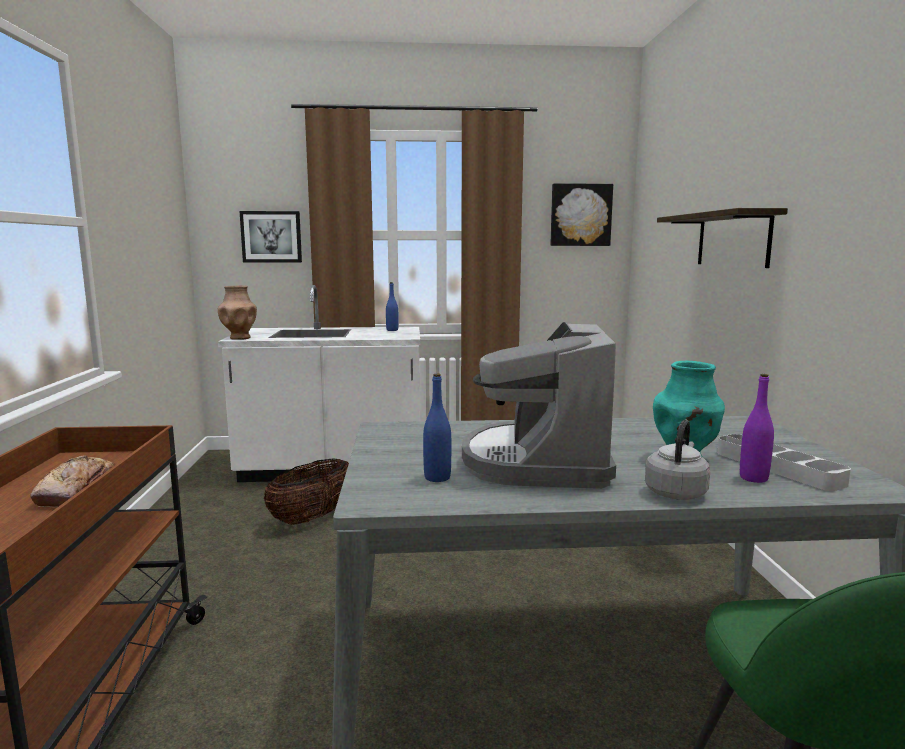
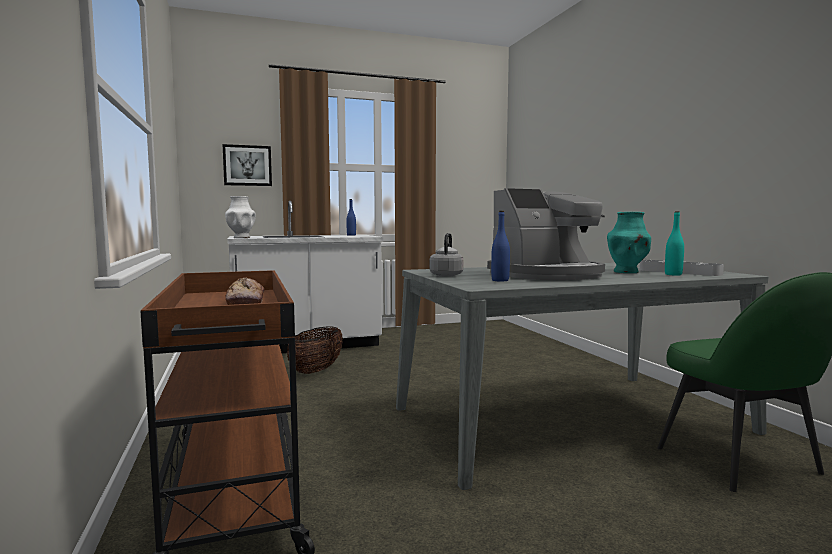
camera: 15 degrees left, 5 degrees down
brown vase [218,285,257,340] -> white vase [225,196,256,238]
coffee machine [462,322,616,489] -> coffee machine turned 105 degrees counterclockwise [487,188,605,280]
picture [550,183,613,246] -> none
grey kettle [645,420,710,500] -> grey kettle moved to [429,233,464,277]
shelf [657,208,788,268] -> none
purple bottle [740,374,774,483] -> turquoise bottle [665,211,684,276]

